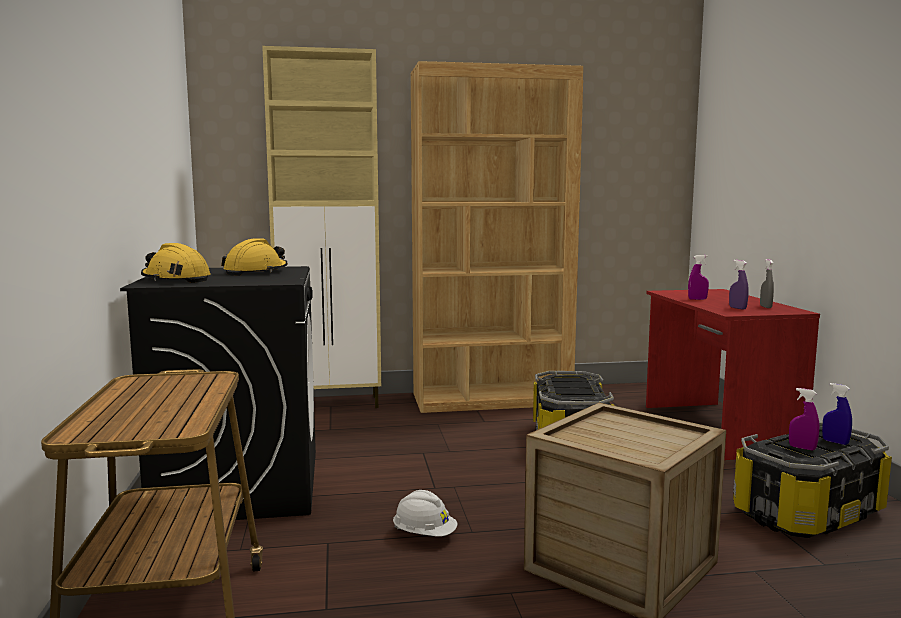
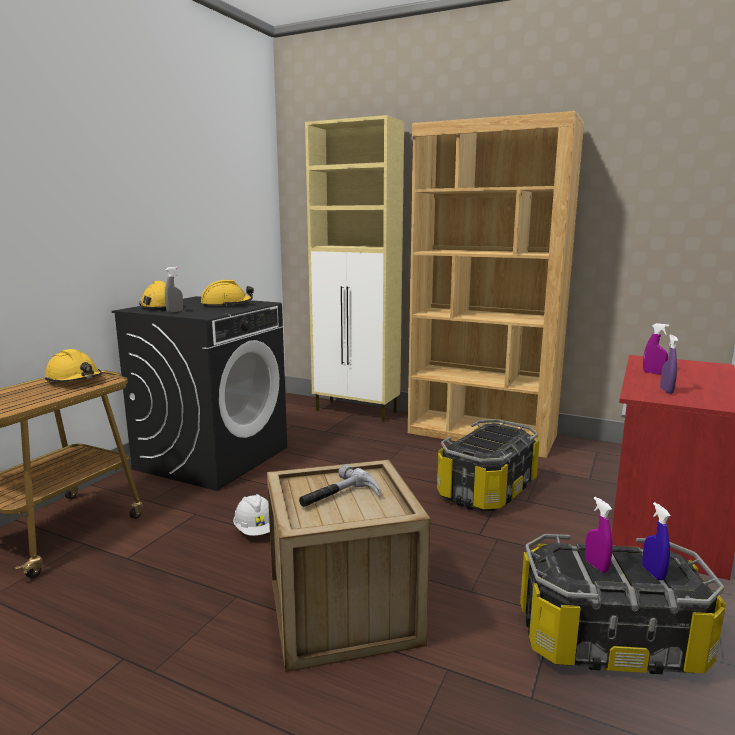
camera: 35 degrees right, 5 degrees up
grey spray bottle [760,259,774,308] -> grey spray bottle moved to [165,267,183,313]
none -> yellow hard hat [45,349,102,383]
none -> hammer [299,464,380,507]

